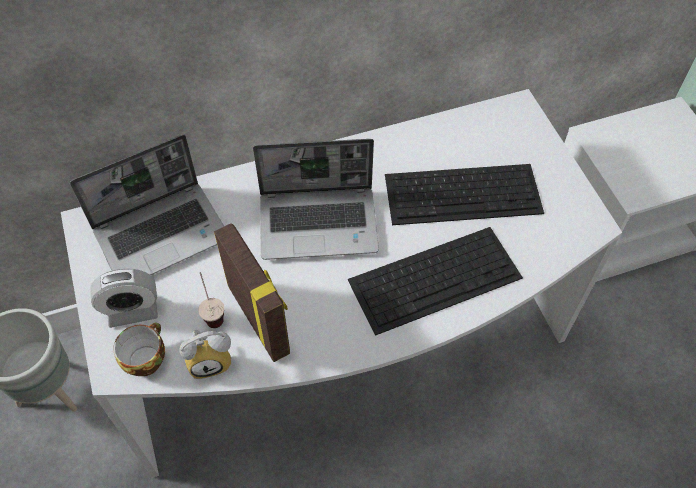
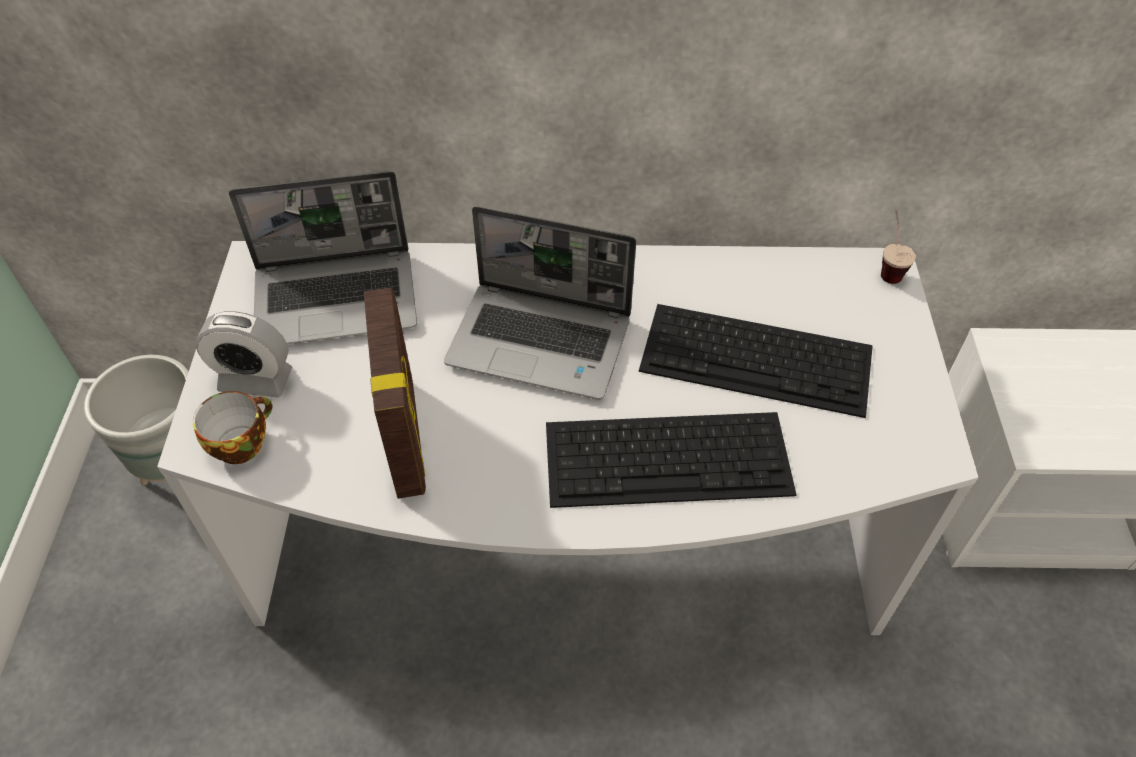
camera: 20 degrees right, 5 degrees down
alarm clock [179,330,231,379] -> none
cup [198,272,224,328] -> cup moved to [881,210,916,284]

